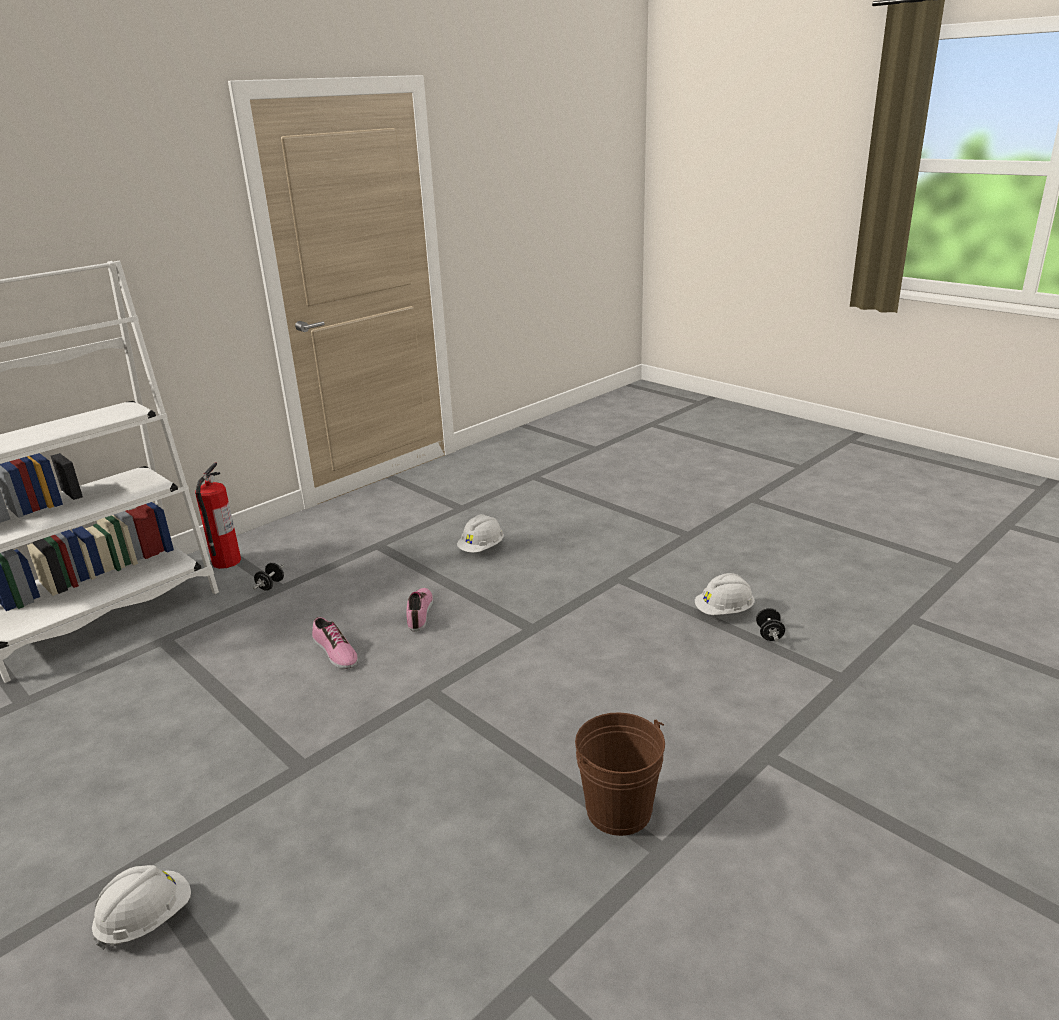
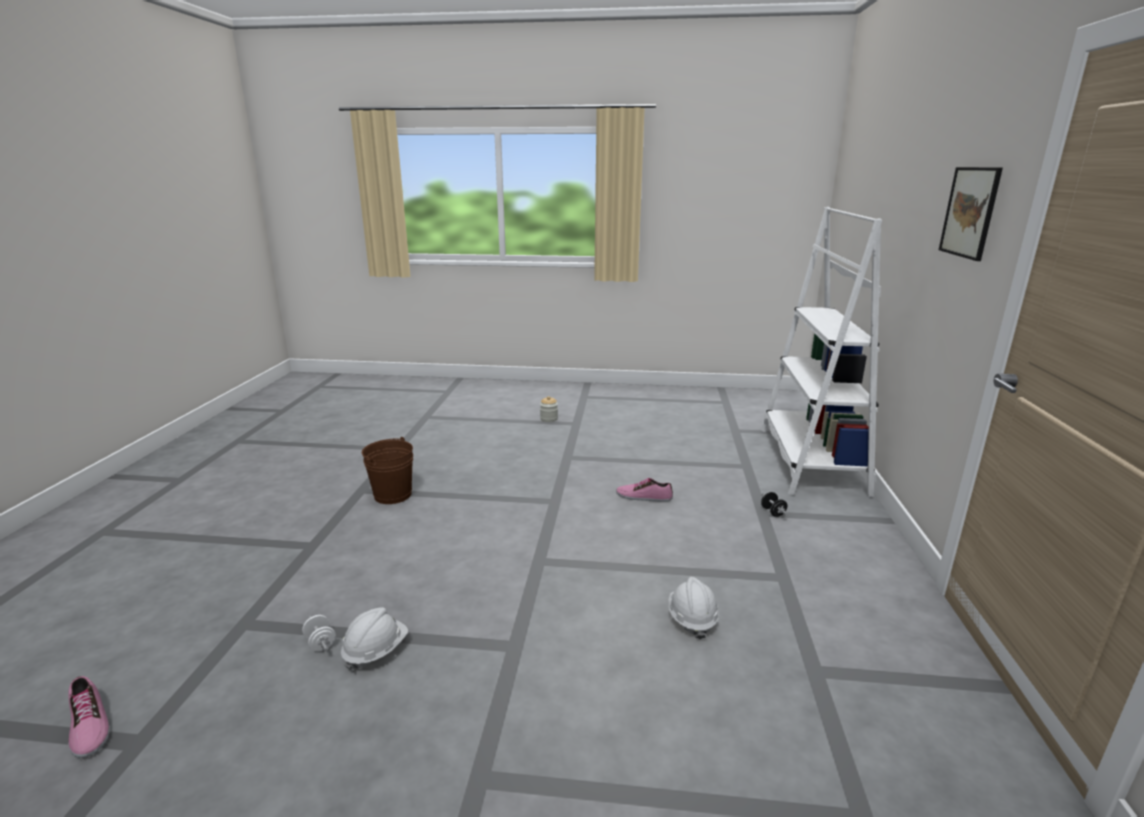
camera: 140 degrees right, 5 degrees down
white hard hat [92,865,191,950] -> jar [540,396,558,422]
fire extinguisher [195,462,241,569] -> none
shoe [407,588,433,632] -> shoe moved to [68,676,110,758]
black dumbbell [756,608,785,641] -> white dumbbell [302,615,336,651]
none -> picture [939,167,1003,261]

